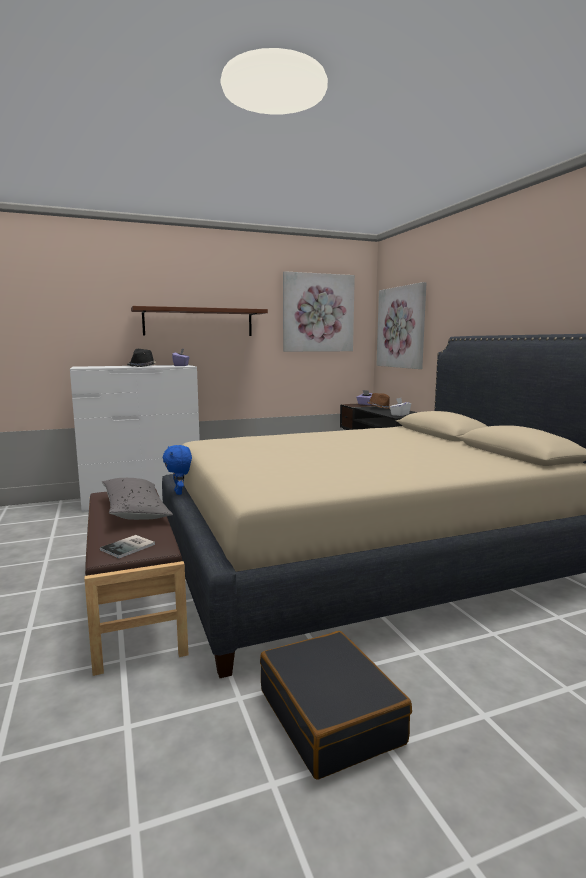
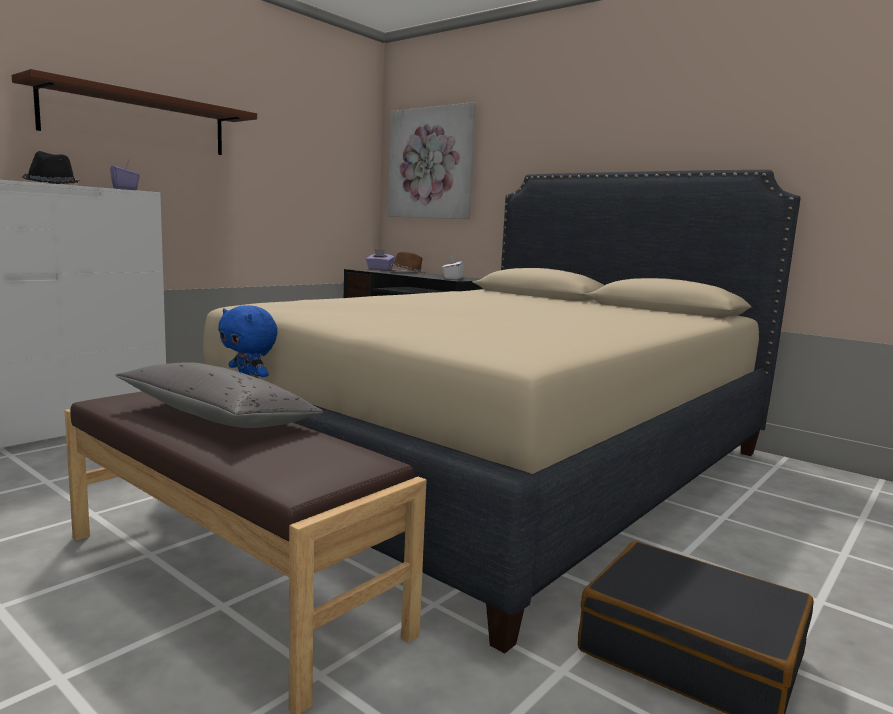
camera: 30 degrees left, 0 degrees up
book [100,535,155,558] -> none
picture [283,271,355,352] -> none

